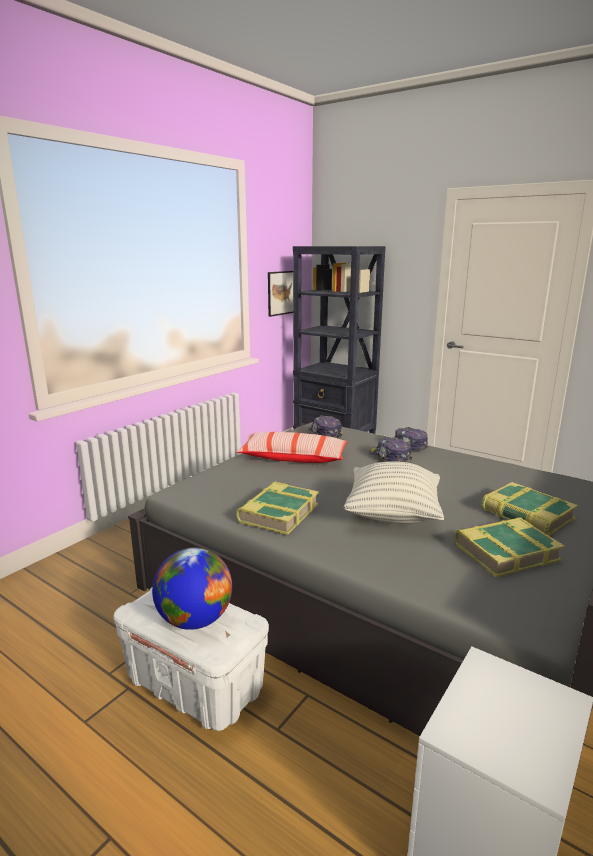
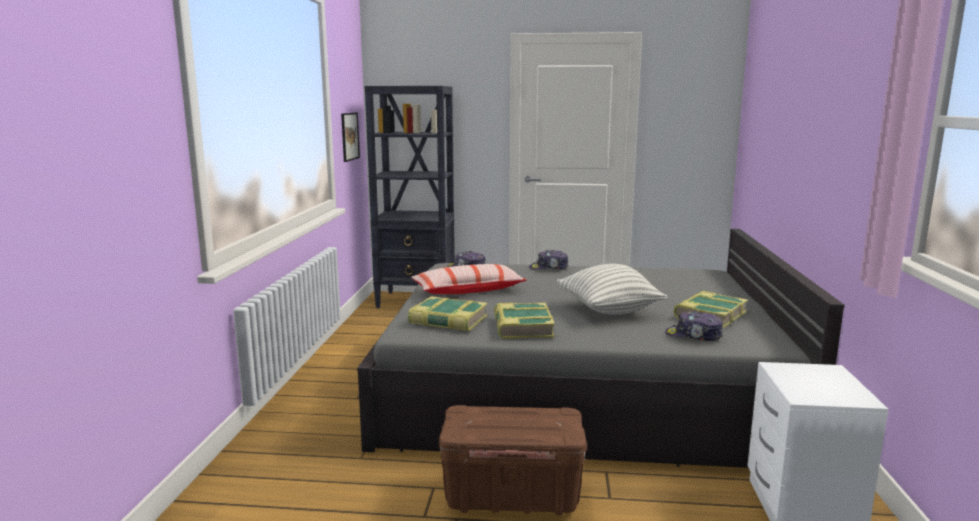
camera: 30 degrees left, 5 degrees down
white storage box [113,586,269,731] -> brown storage box [439,405,587,516]
globe [152,547,232,630] -> none
cap [369,437,413,462] -> cap moved to [665,310,723,341]
book [481,482,578,536] -> book moved to [408,296,487,331]

